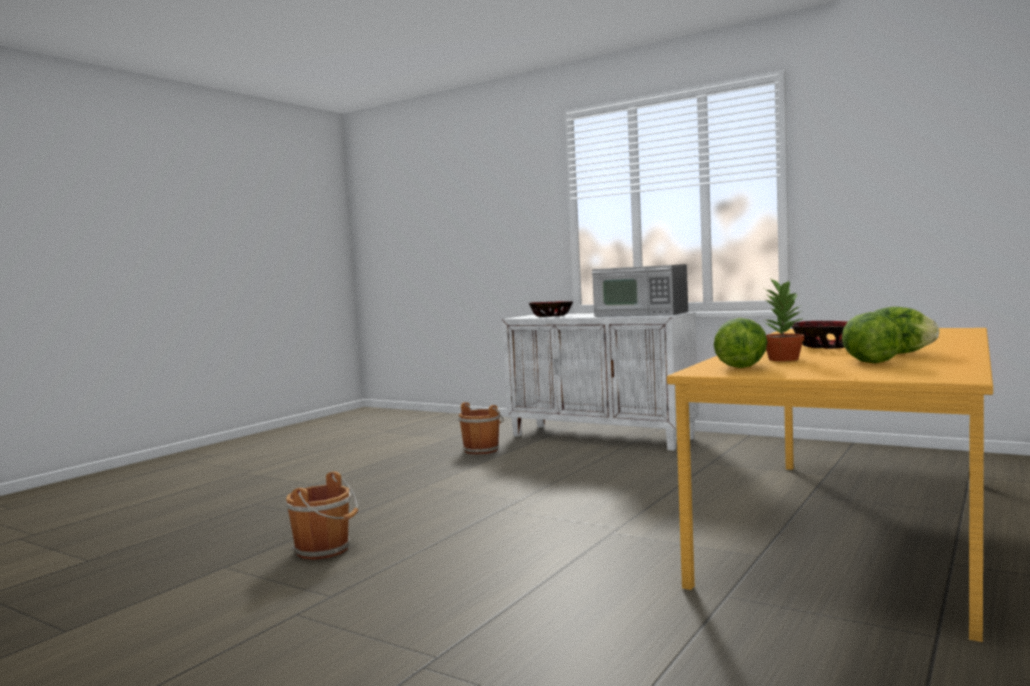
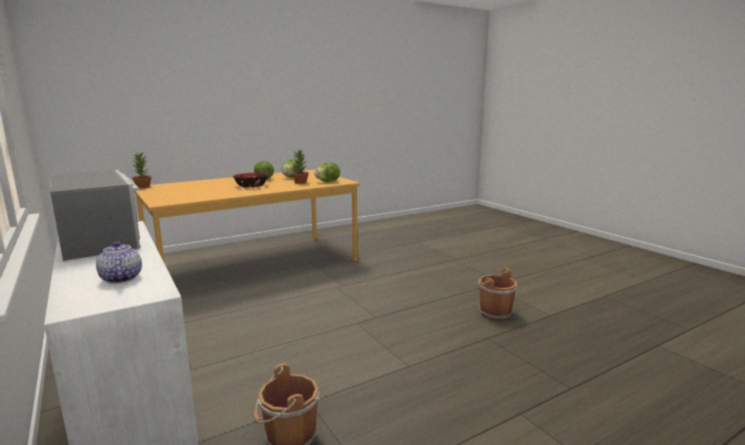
camera: 155 degrees left, 10 degrees up
bowl [528,301,573,317] -> teapot [96,241,142,284]
none -> potted plant [132,153,152,188]

